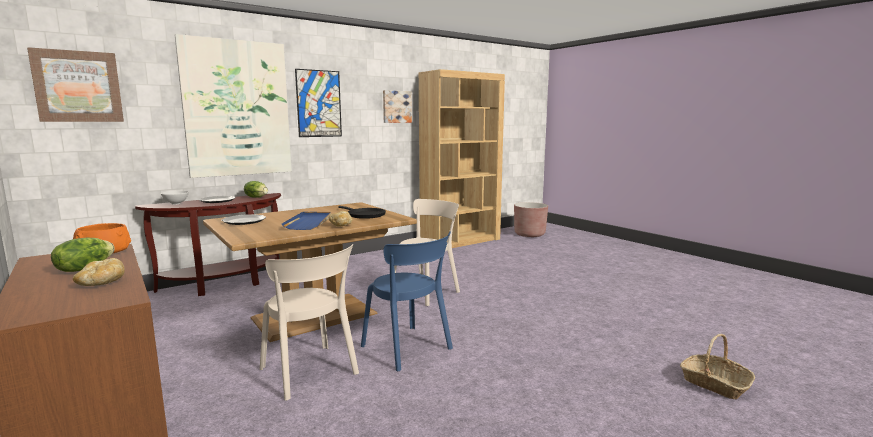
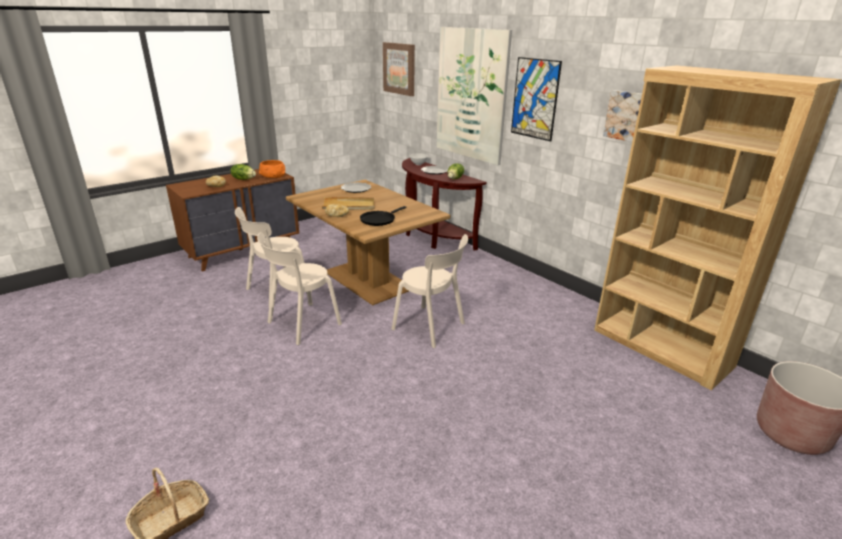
camera: 85 degrees right, 15 degrees up
blue tray [282,212,331,230] -> beige tray [322,197,374,210]
blue chair [361,232,453,372] -> beige chair [257,232,342,345]

